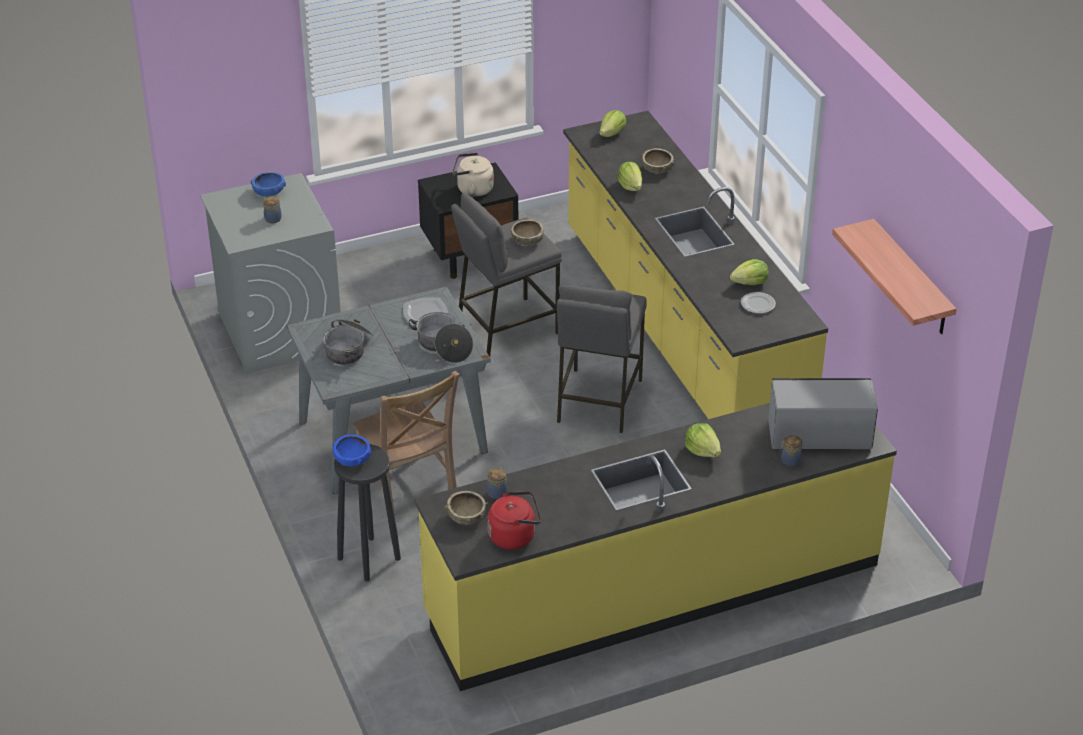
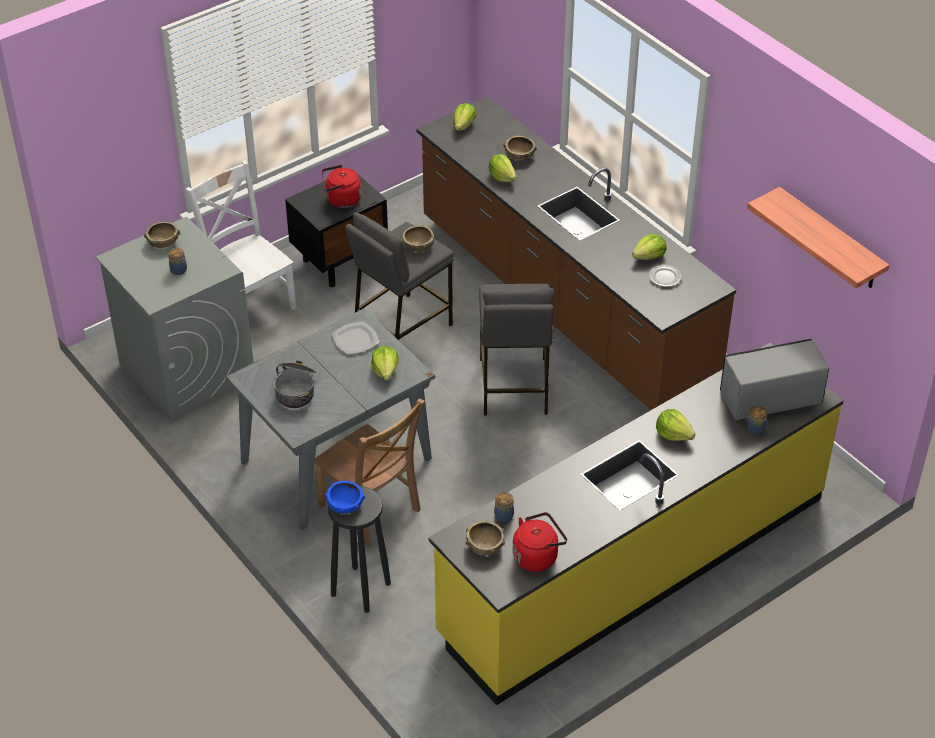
camera: 15 degrees left, 5 degrees up
blue bowl [251,172,286,197] -> brown bowl [144,222,180,248]
cooking pot [409,312,473,363] -> lettuce [371,346,399,380]
beige kettle [452,152,494,197] -> red kettle [322,165,362,208]
yellow counter [563,111,828,419] -> brown counter [417,97,736,410]
none -> white chair [186,160,297,310]

